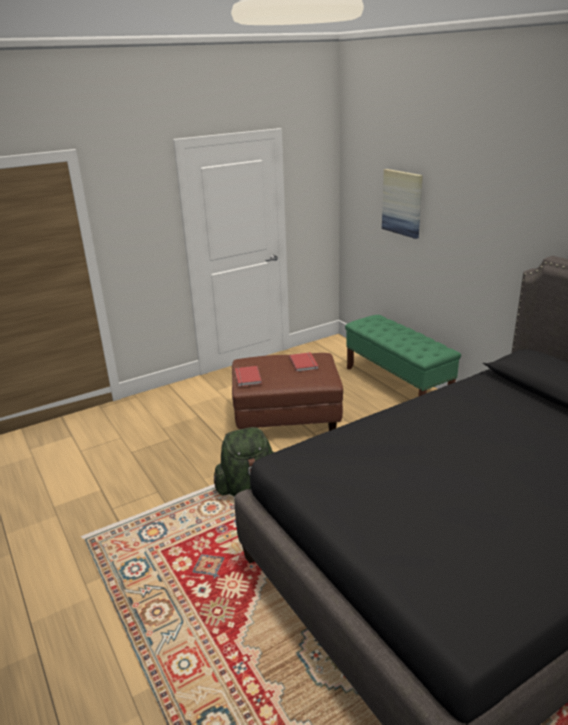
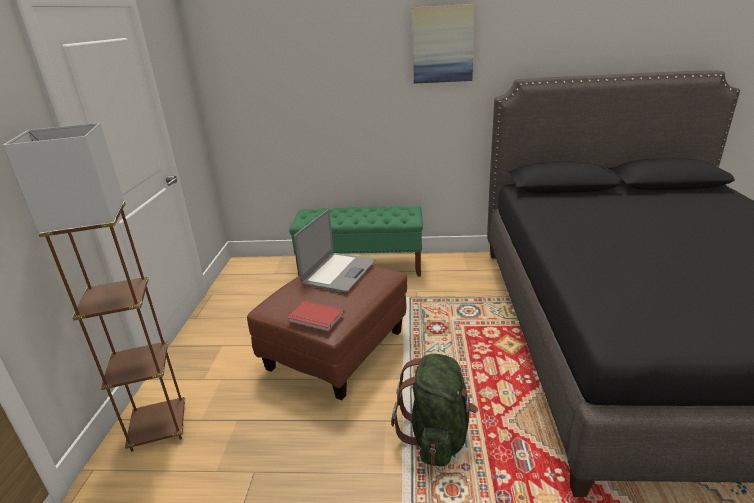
camera: 55 degrees left, 0 degrees up
red book [289,352,318,372] -> laptop [294,210,375,292]
picture [382,169,423,239] -> picture moved to [413,4,475,84]
none -> brown floor lamp [3,123,185,452]

